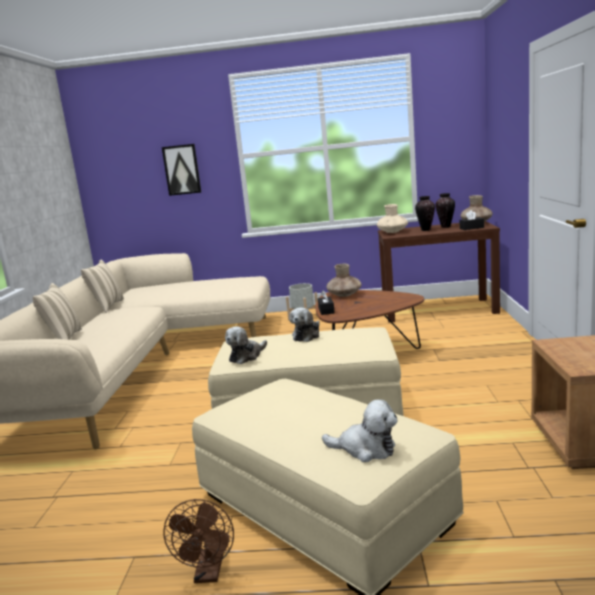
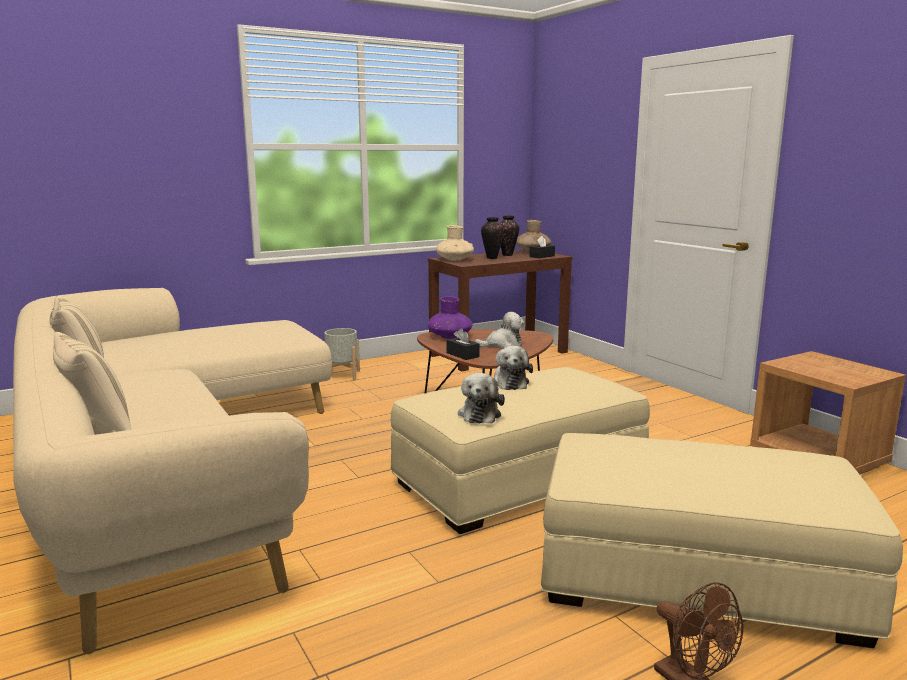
camera: 35 degrees left, 0 degrees up
picture [162,144,201,196] -> none
plush toy [322,400,397,462] -> plush toy moved to [475,312,524,349]
brown vase [327,264,362,297] -> purple vase [428,296,472,339]

